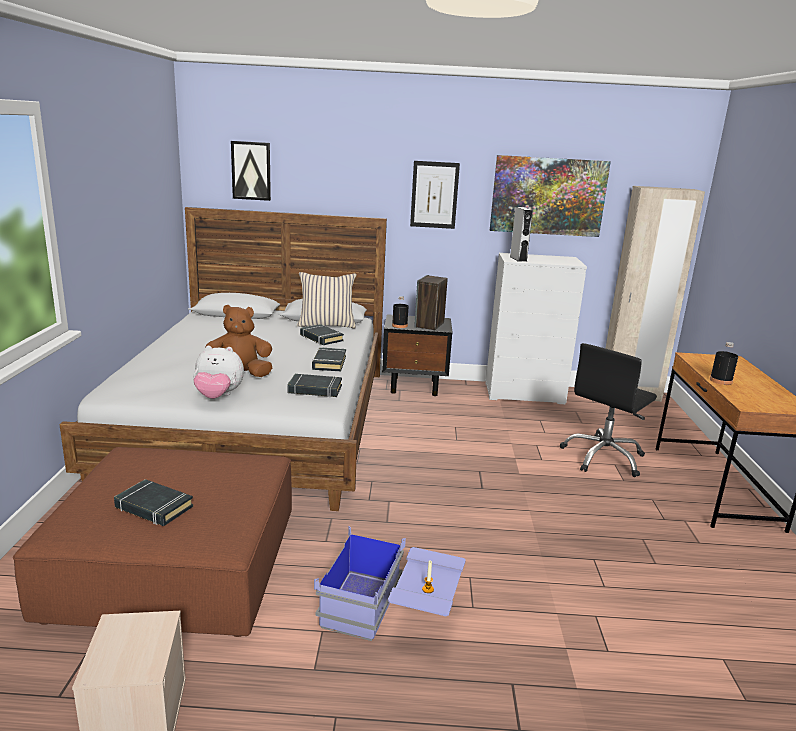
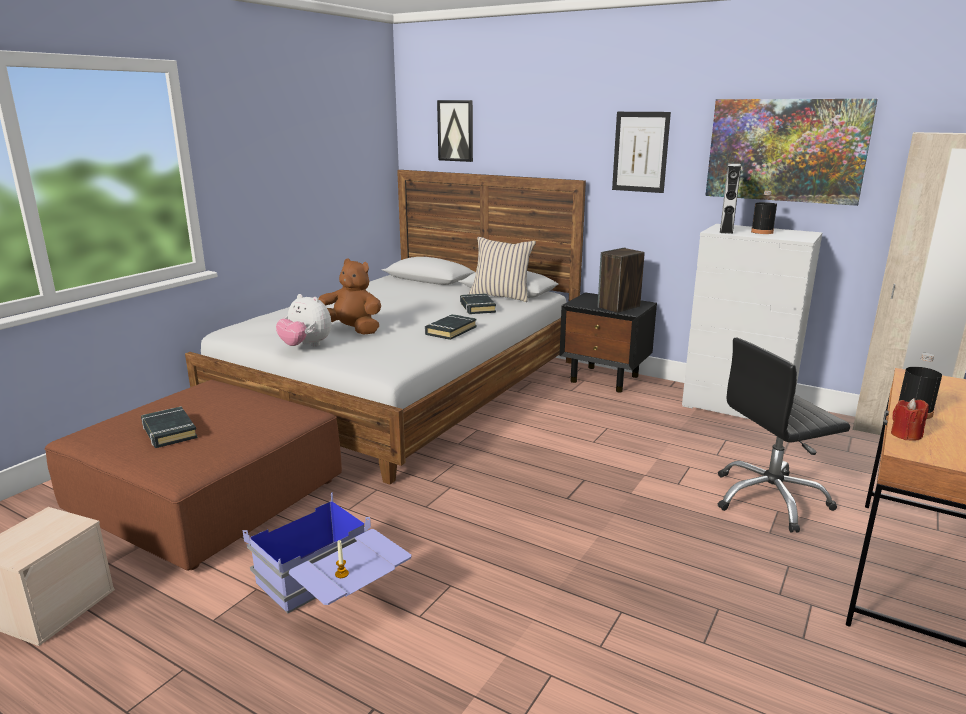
camera: 30 degrees right, 0 degrees up
black book [288,374,342,397] -> none
black bottle [392,296,408,328] -> black bottle moved to [751,191,777,234]
none -> red candle [891,398,929,441]

